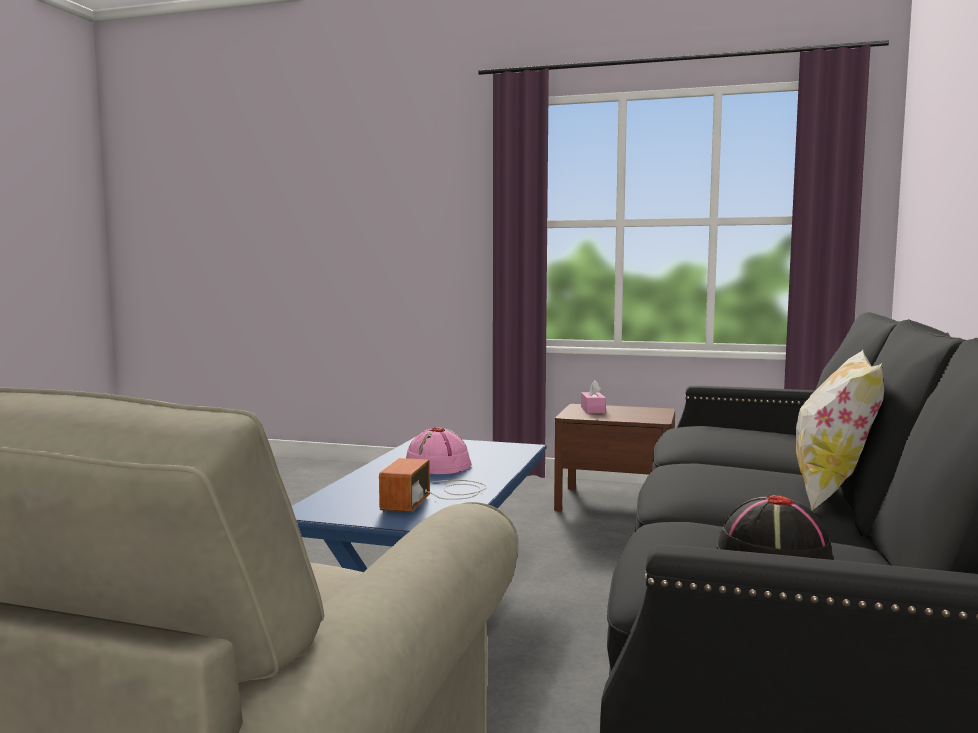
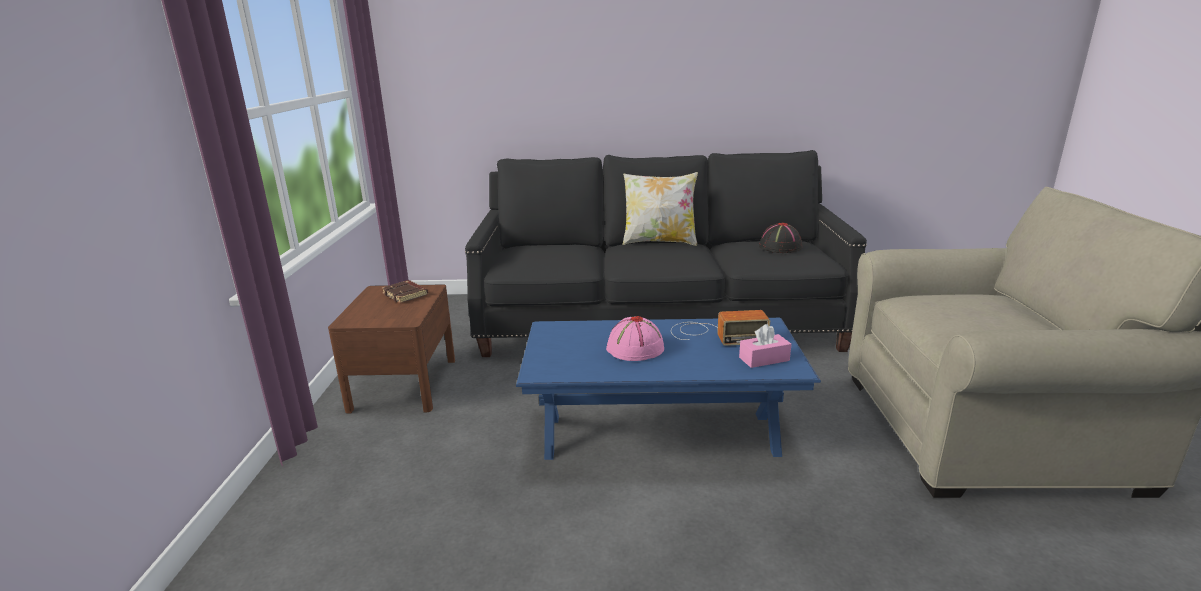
camera: 105 degrees left, 15 degrees up
pink tissue box [581,380,606,414] -> pink tissue box moved to [739,324,791,368]
none -> brown book [381,280,428,303]

